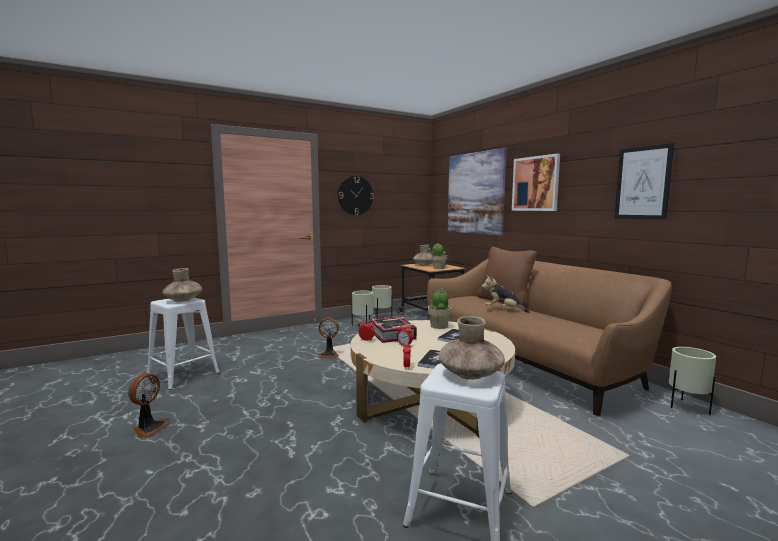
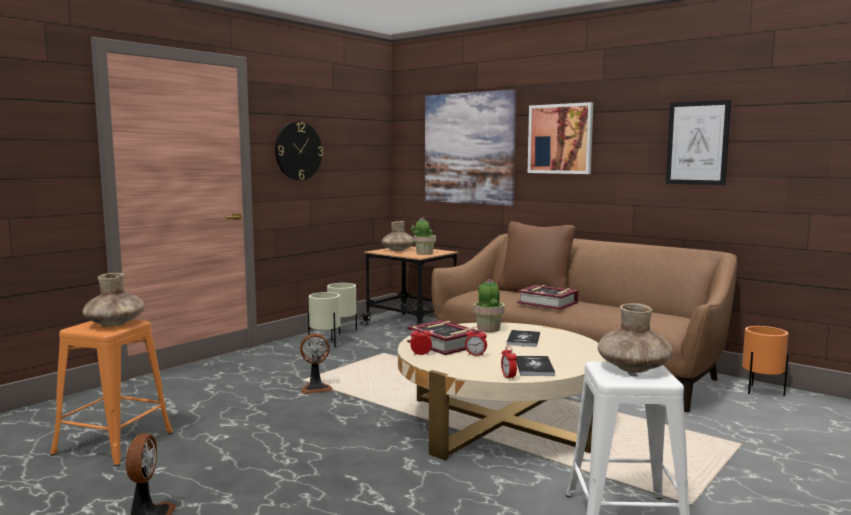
camera: 20 degrees left, 0 degrees up
white stool [147,297,220,390] -> orange stool [50,320,173,466]
plush toy [482,275,529,313] -> book [517,285,579,310]
beige planter [669,347,716,415] -> orange planter [742,326,789,396]

